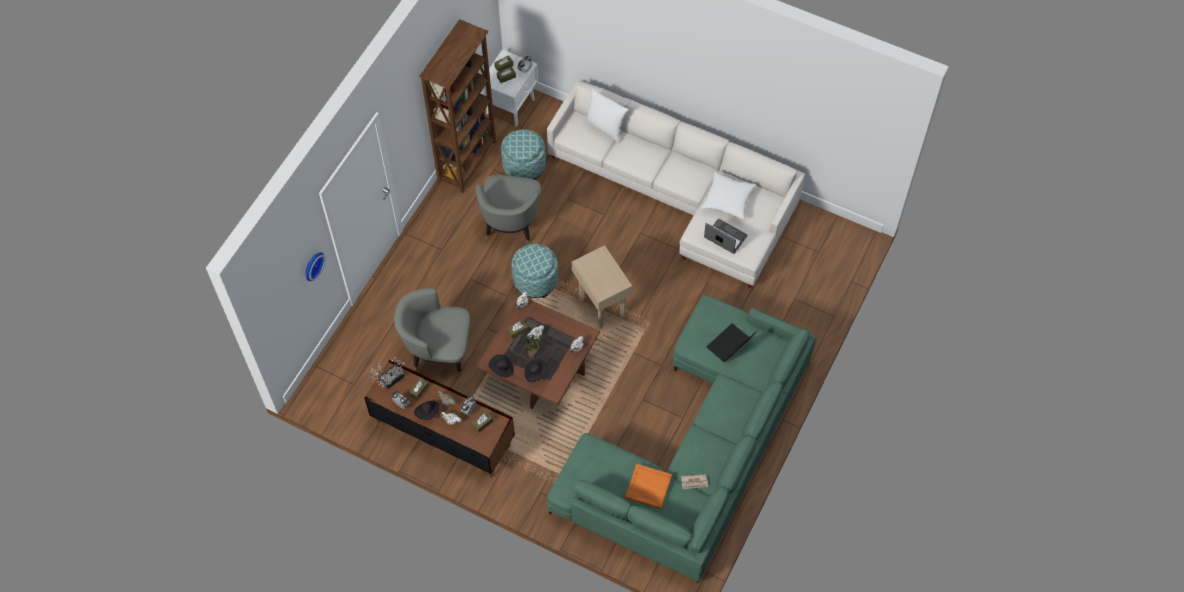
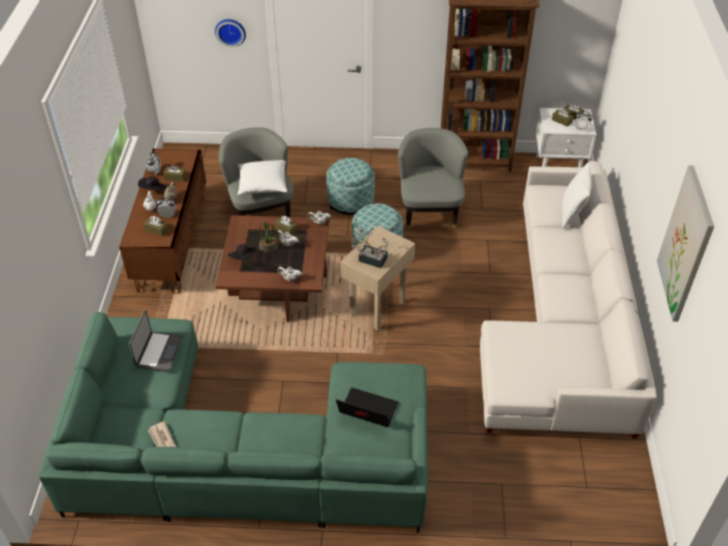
camera: 65 degrees right, 15 degrees down
potted plant [371,357,405,389] -> potted plant moved to [350,224,393,268]
grey armchair [476,175,541,244] -> grey armchair turned 105 degrees clockwise [398,128,468,229]
black hat [489,354,514,377] -> none
ottoman [501,129,546,179] -> ottoman moved to [326,158,375,215]
orange tray [625,464,672,509] -> none
white pillow [701,172,756,220] -> white pillow moved to [237,160,287,195]
laptop [704,219,747,254] -> laptop moved to [129,310,183,372]
none -> picture [657,165,714,322]

